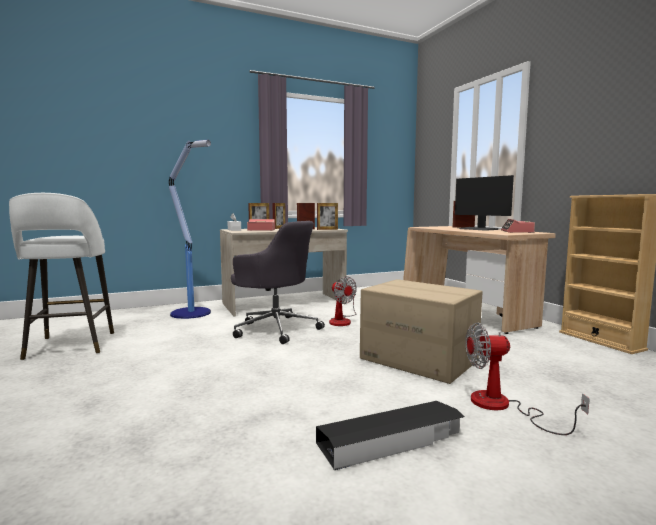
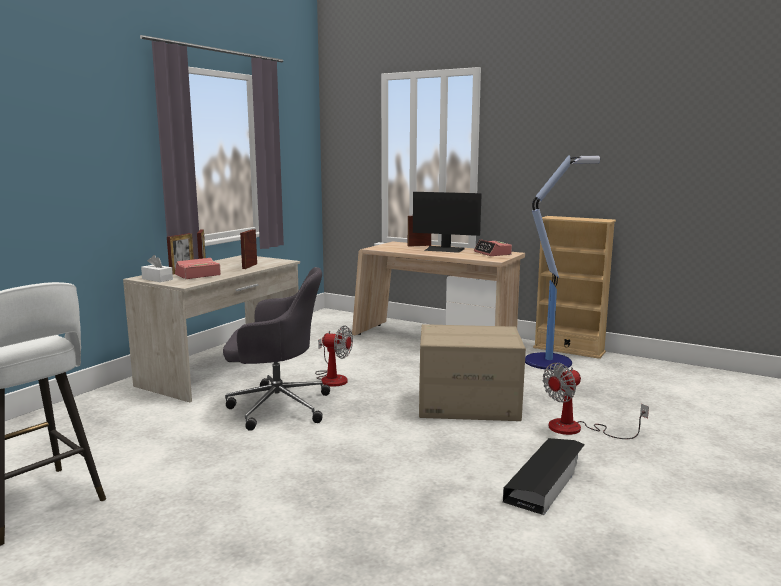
camera: 35 degrees left, 5 degrees up
floor lamp [169,140,211,319] -> floor lamp moved to [525,155,600,369]
picture frame [317,203,338,230] -> none

